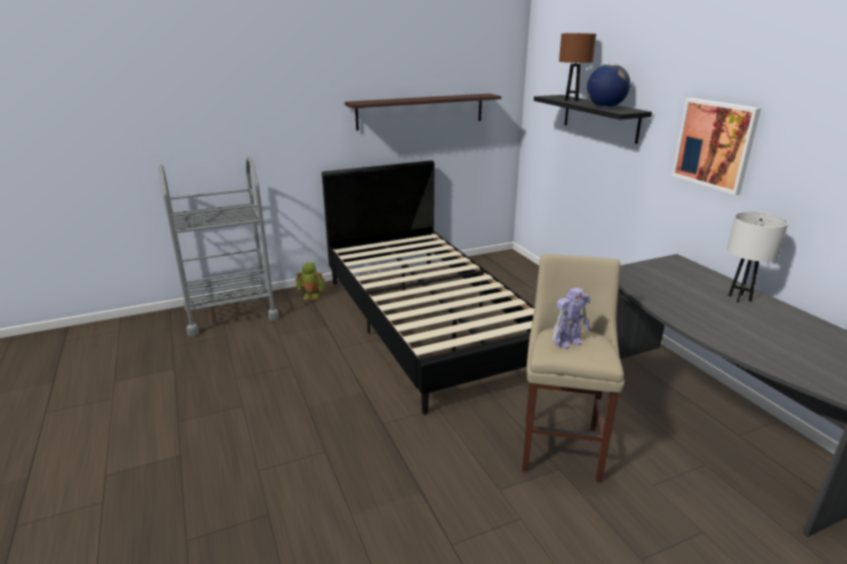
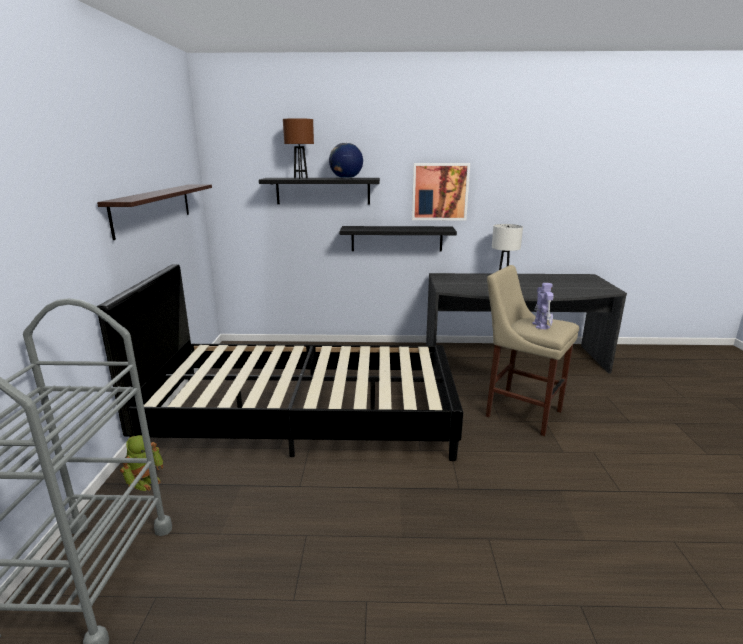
camera: 65 degrees left, 5 degrees down
none -> black shelf [340,226,457,252]

